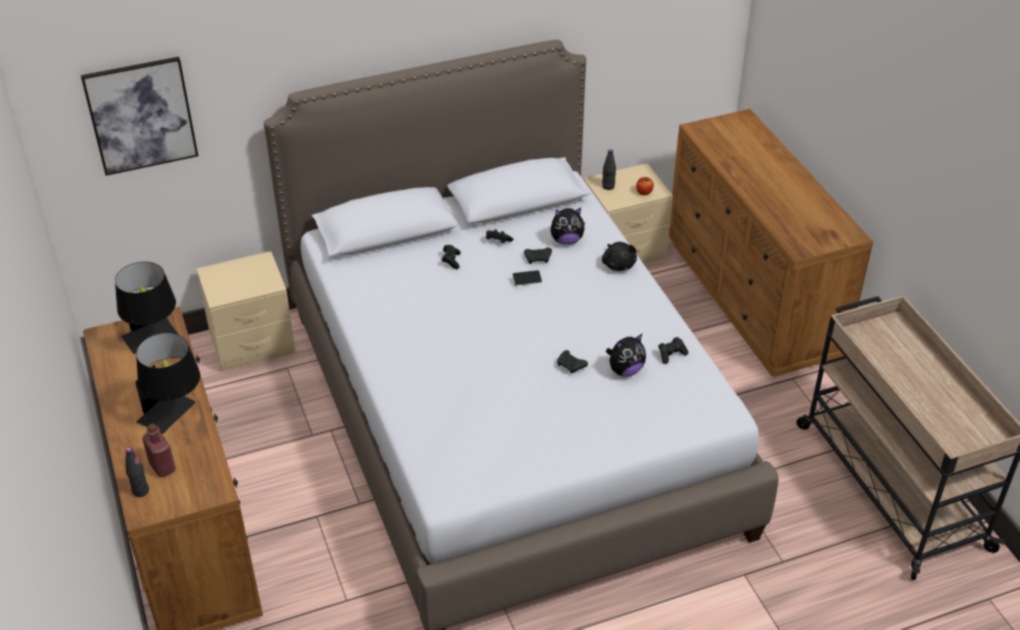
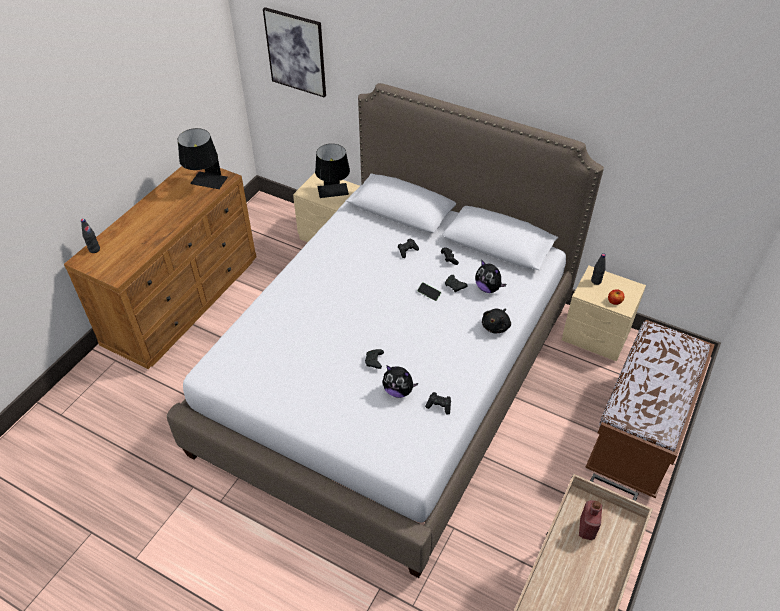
camera: 50 degrees right, 5 degrees up
black table lamp [135,333,200,434] -> black table lamp moved to [315,144,350,198]
red bottle [142,424,176,477] -> red bottle moved to [579,500,602,540]
brown dresser [669,109,873,377] -> brown bench [585,320,715,498]

